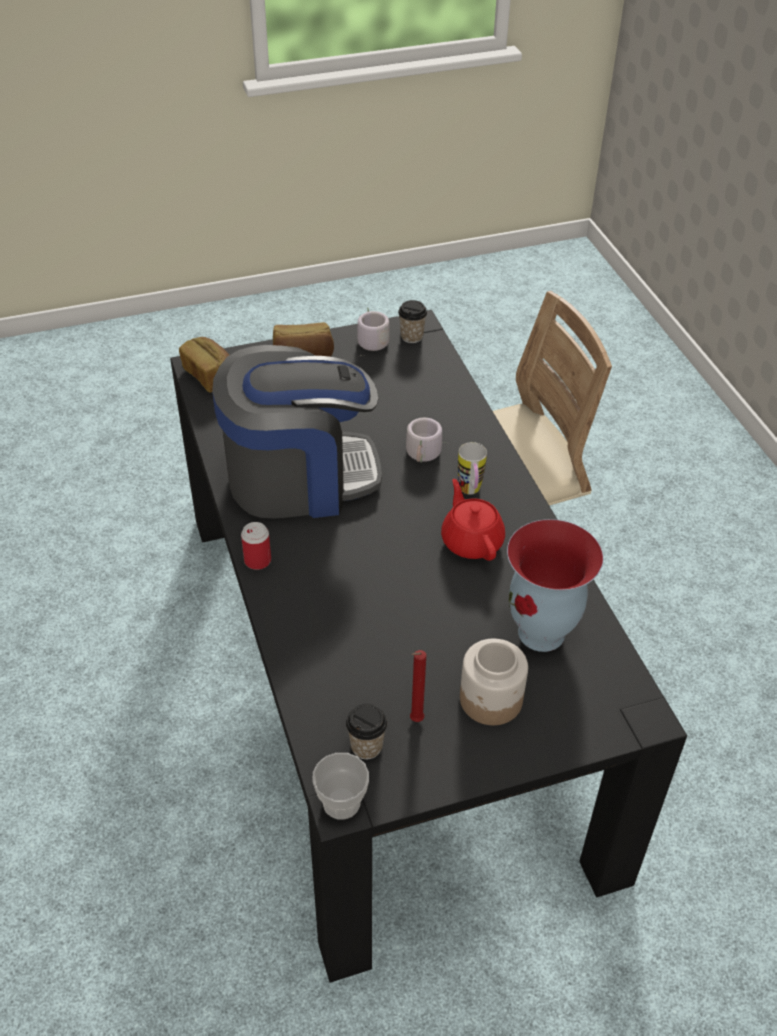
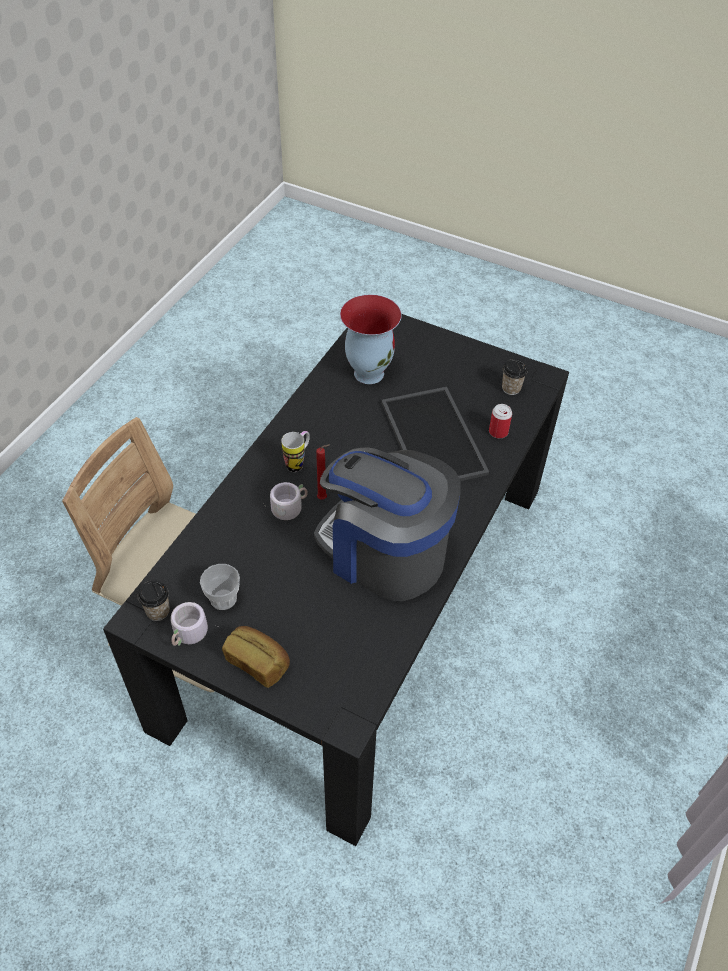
camera: 135 degrees left, 5 degrees up
bread [179,337,229,393] -> none
can [241,522,271,570] -> can moved to [489,404,512,439]
cup [312,753,369,820] -> cup moved to [200,564,240,610]
red candle [410,650,427,722] -> red candle moved to [316,445,329,500]
red teapot [441,479,505,561] -> none
jar [460,639,528,725] -> none
none -> tray [381,387,489,481]

